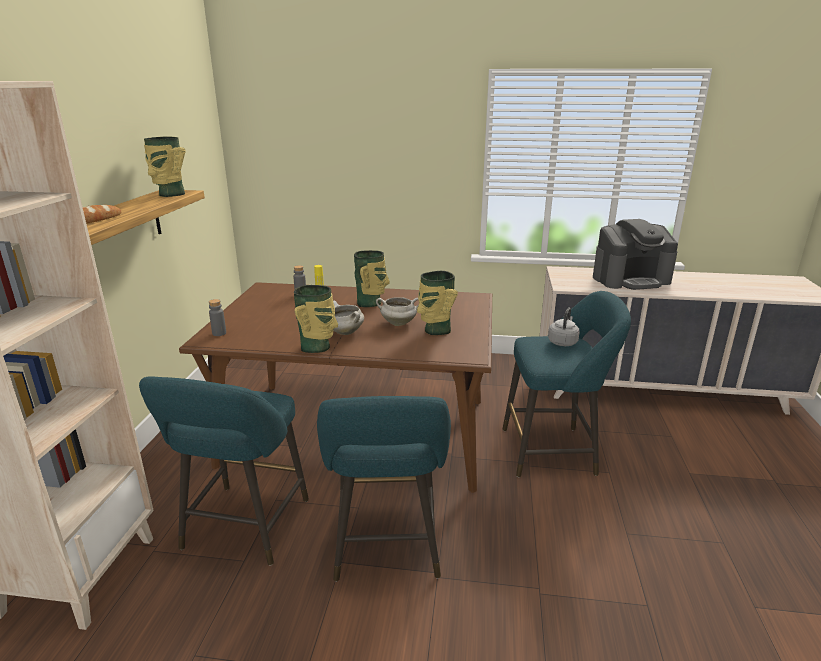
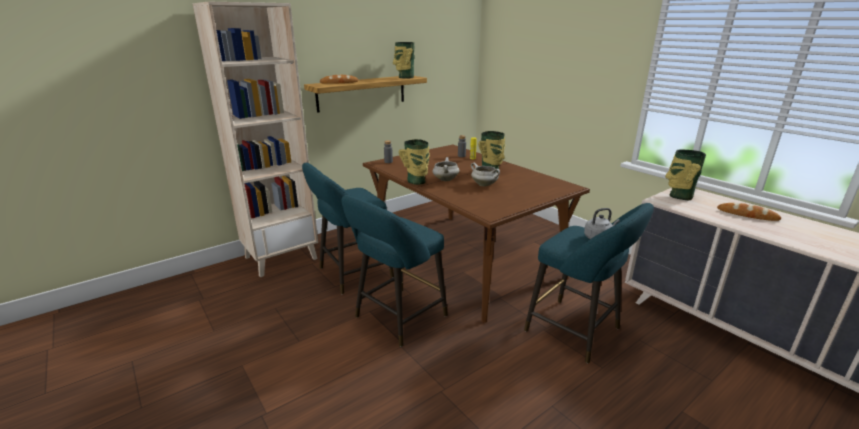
camera: 45 degrees right, 0 degrees up
vase [417,271,458,335] -> vase moved to [665,150,706,200]
coffee machine [593,219,678,290] -> bread [717,203,781,221]

